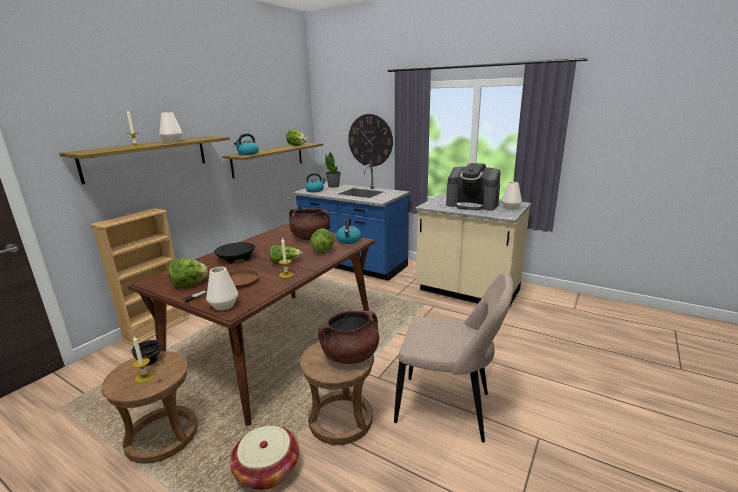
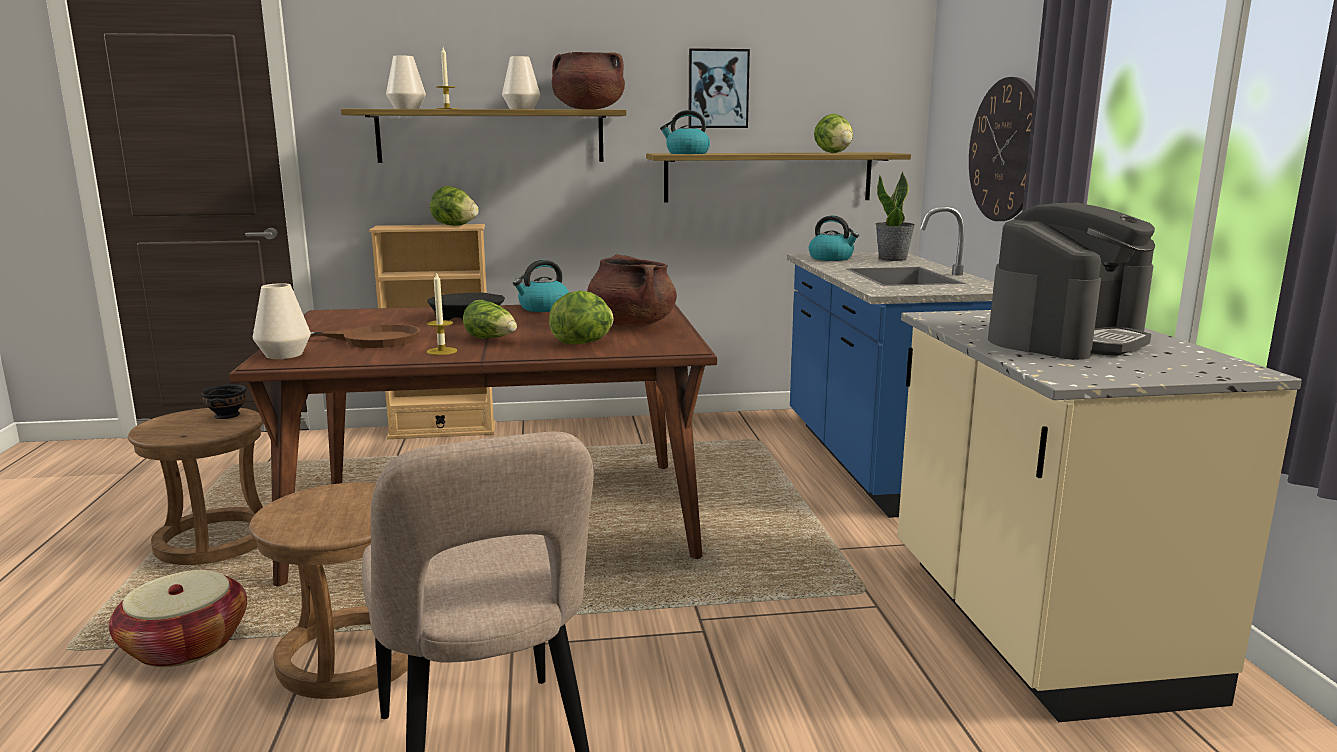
camera: 50 degrees right, 5 degrees down
candle [132,336,155,383] -> none
lettuce [168,258,208,286] -> lettuce moved to [430,186,479,226]
brown cooking pot [318,310,379,364] -> brown cooking pot moved to [552,52,625,110]
kettle [336,217,361,244] -> kettle moved to [513,260,569,312]
coffee machine [446,163,501,211] -> coffee machine turned 120 degrees counterclockwise [988,203,1155,360]
white vase [501,182,522,210] -> white vase moved to [386,55,426,109]
none -> picture [688,48,750,128]

